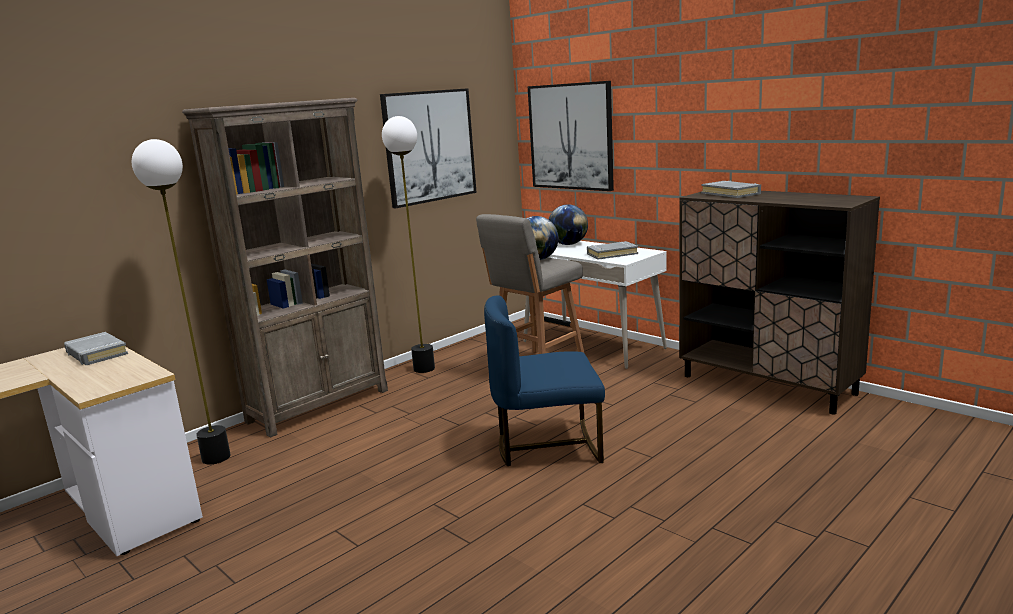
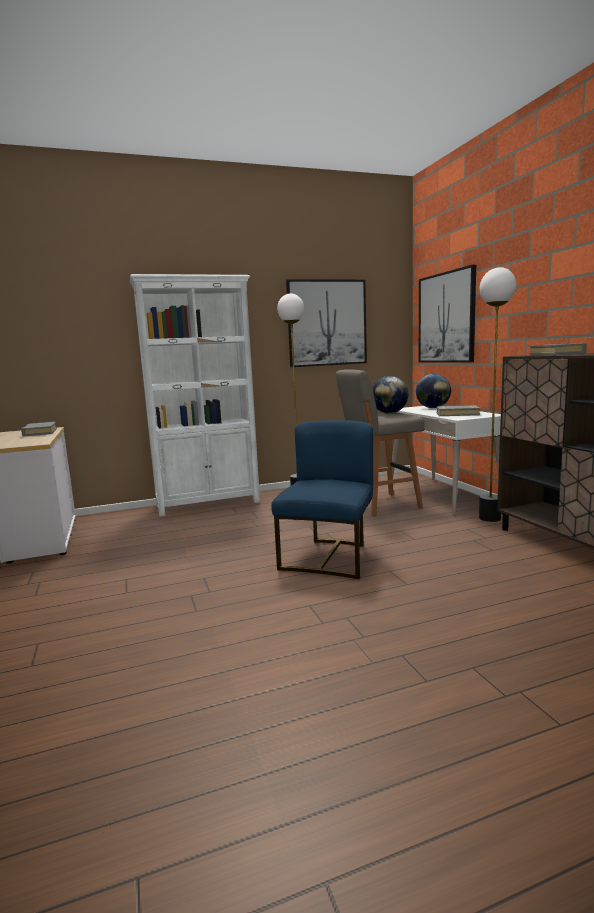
camera: 25 degrees right, 5 degrees down
floor lamp [132,139,231,465] -> floor lamp moved to [479,267,516,522]
brown bookcase [182,98,388,438] -> white bookcase [129,274,260,517]
blue chair [484,295,605,466] -> blue chair turned 90 degrees clockwise [271,420,373,579]

